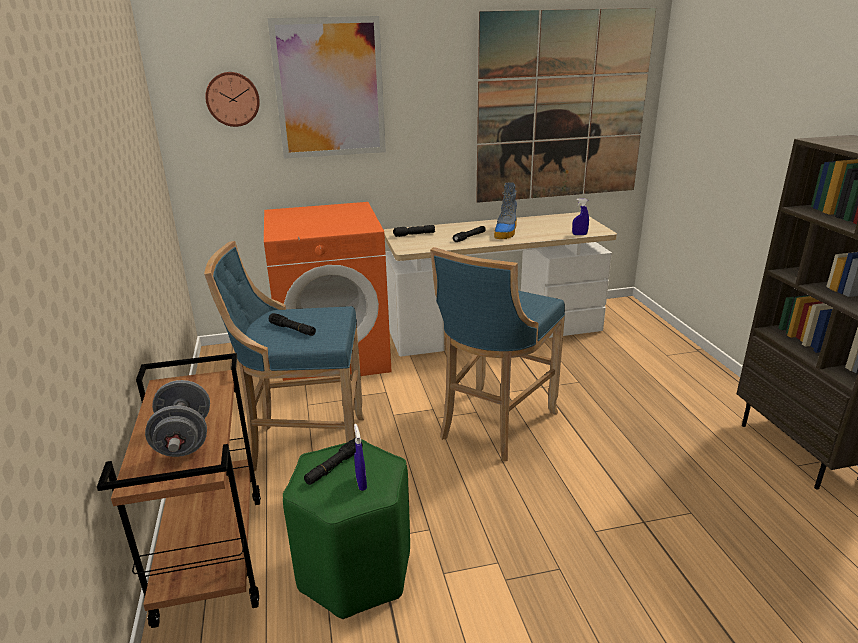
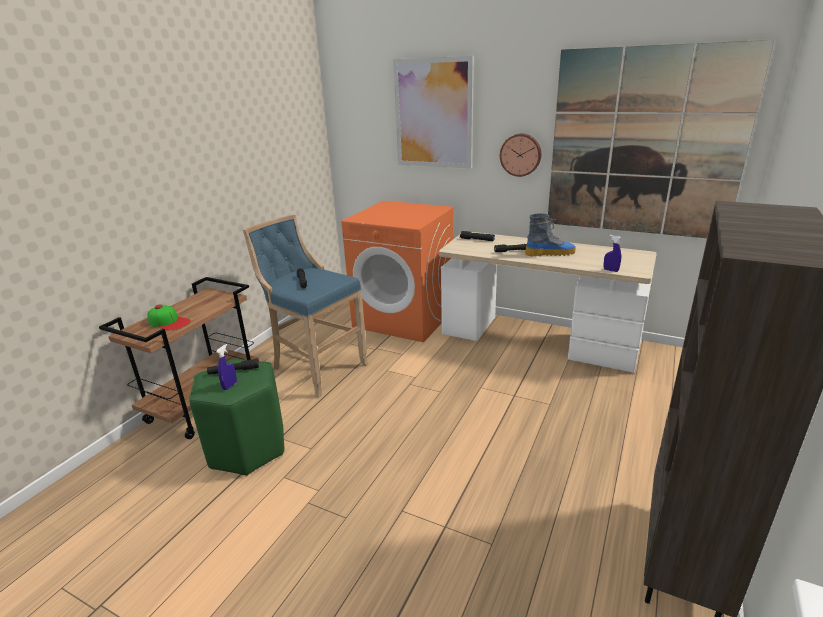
camera: 40 degrees right, 0 degrees up
grey dumbbell [145,380,210,457] -> cap [147,304,191,330]
wall clock [205,72,260,127] -> wall clock moved to [500,133,541,177]
blue stool [430,247,565,461] -> none
boot [494,182,517,239] -> boot turned 150 degrees counterclockwise [526,213,576,257]

